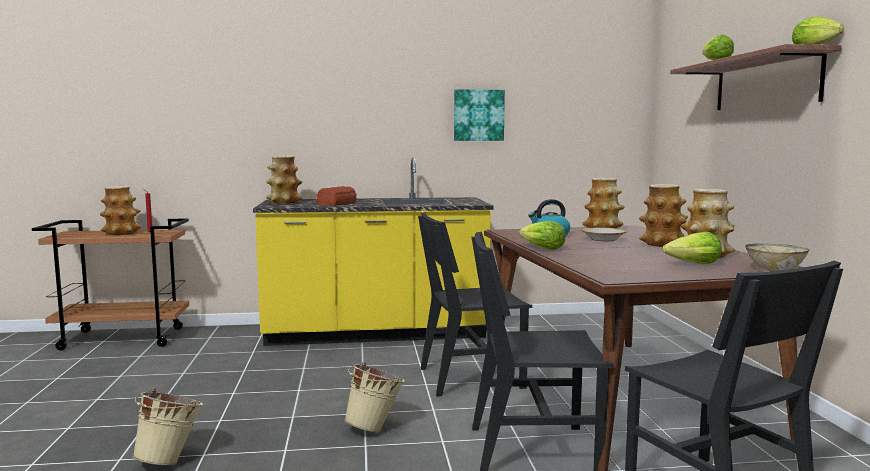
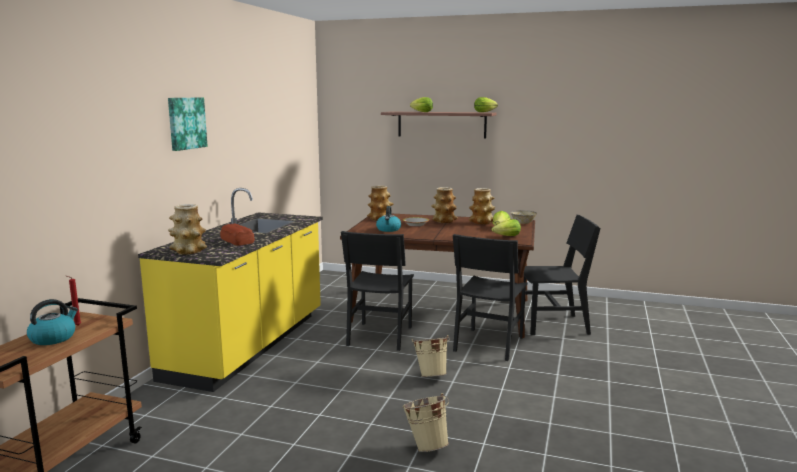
camera: 65 degrees left, 5 degrees up
vase [100,186,141,235] -> kettle [27,299,78,345]
picture [454,89,505,141] -> picture moved to [168,98,208,151]
lettuce [519,221,565,250] -> lettuce moved to [491,219,521,236]

